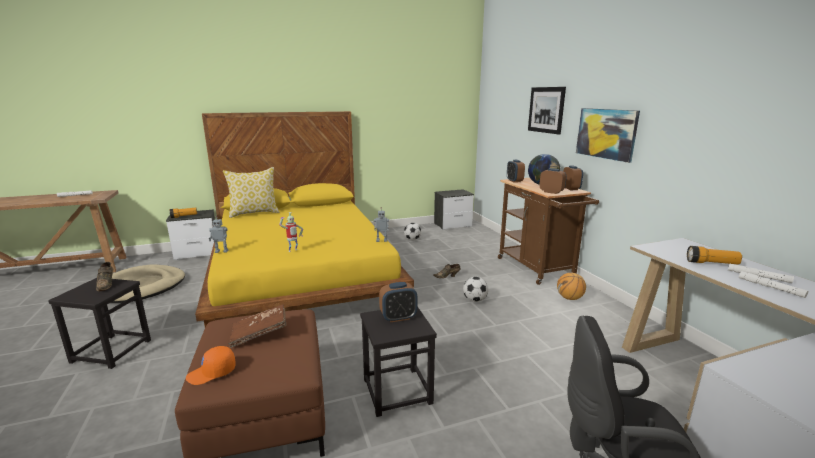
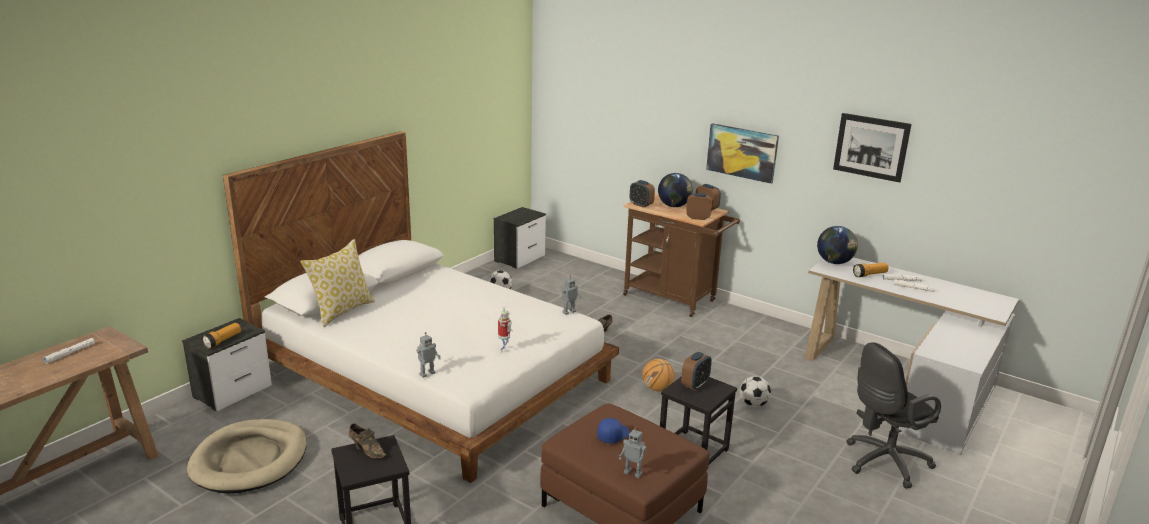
camera: 35 degrees left, 5 degrees up
orange cap [186,346,236,385] -> toy robot [619,427,647,478]
yellow bed [195,111,414,328] -> white bed [223,131,619,483]
brown book [228,305,286,348] -> blue cap [597,418,630,444]
football [463,277,489,302] -> football moved to [740,376,771,407]
picture [528,87,566,135] -> picture moved to [833,113,912,182]
basketball [557,273,586,300] -> basketball moved to [642,359,675,391]
none -> globe [817,226,858,264]

